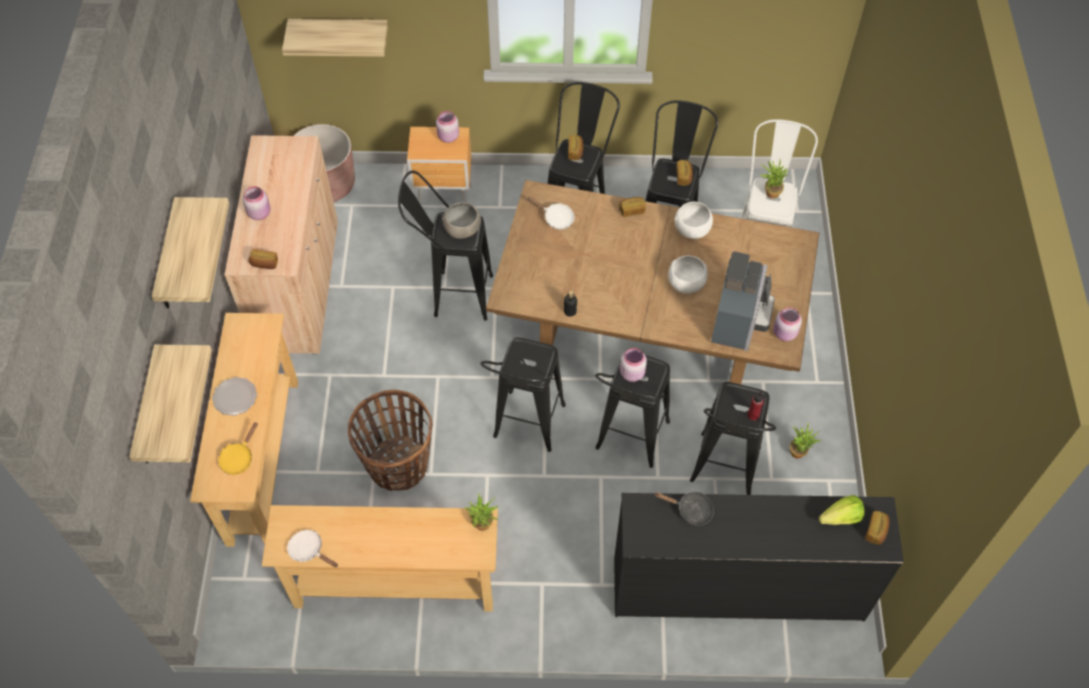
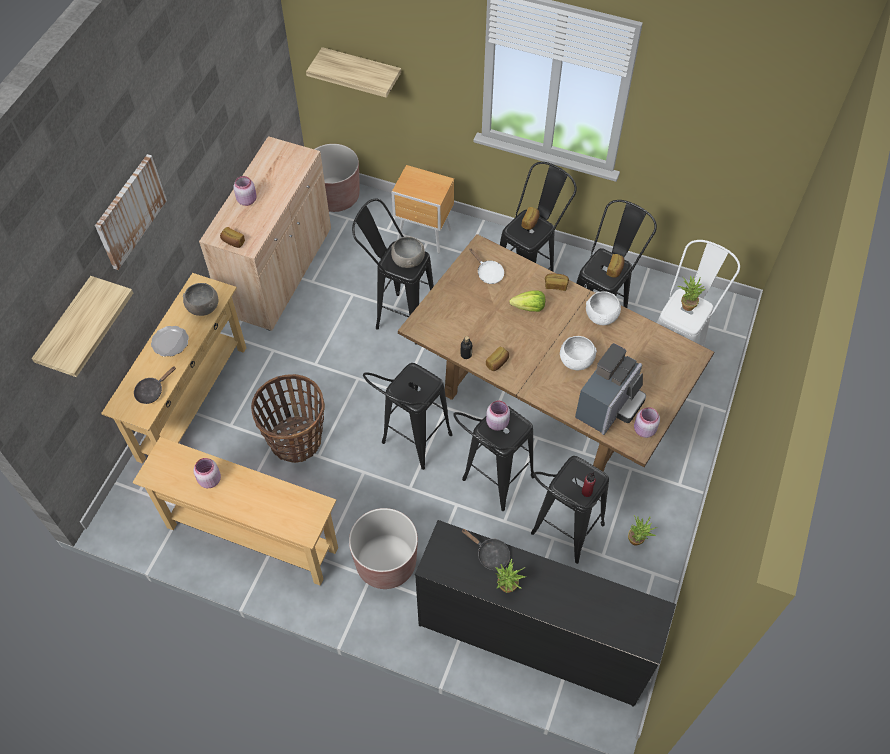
camera: 20 degrees right, 0 degrees up
shelf [152,197,229,309] -> picture [95,154,167,270]
yellow frying pan [218,423,258,475] -> black frying pan [134,366,176,404]
white frying pan [287,530,338,567] -> none
pink jar [436,111,459,143] -> pink jar moved to [193,458,221,488]
potted plant [465,493,499,531] -> potted plant moved to [495,559,526,593]
lettuce [819,495,865,525] -> lettuce moved to [509,290,545,312]
bread [865,511,890,545] -> bread moved to [486,347,509,371]
none -> grey bowl [183,283,219,316]
none -> brown planter [349,508,418,589]

